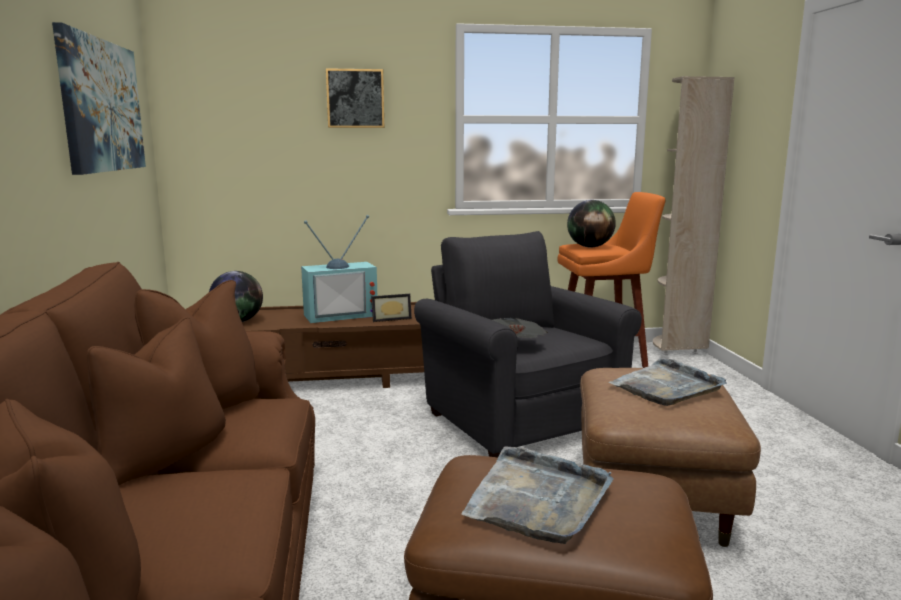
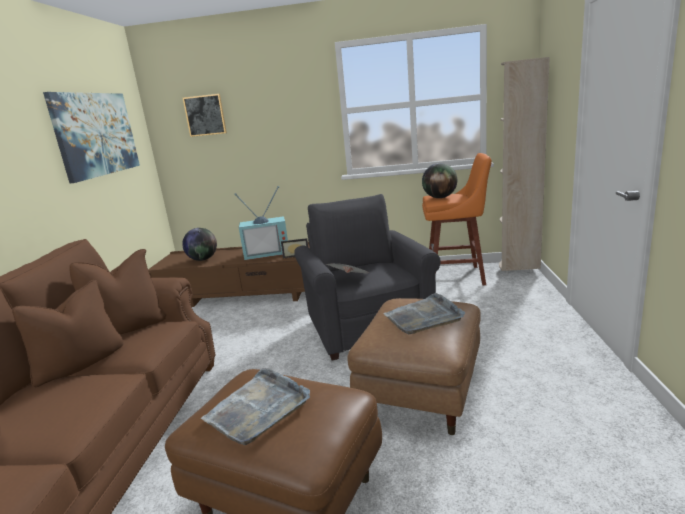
camera: 15 degrees right, 5 degrees up
picture [326,68,384,128] -> picture moved to [183,94,227,137]

